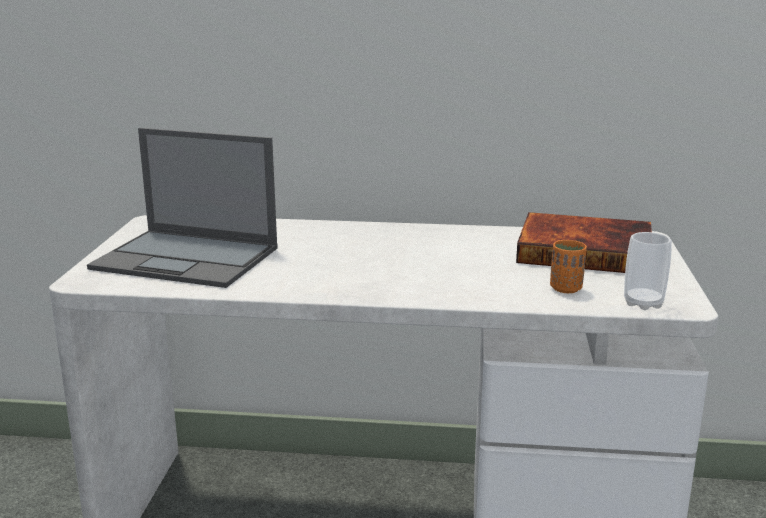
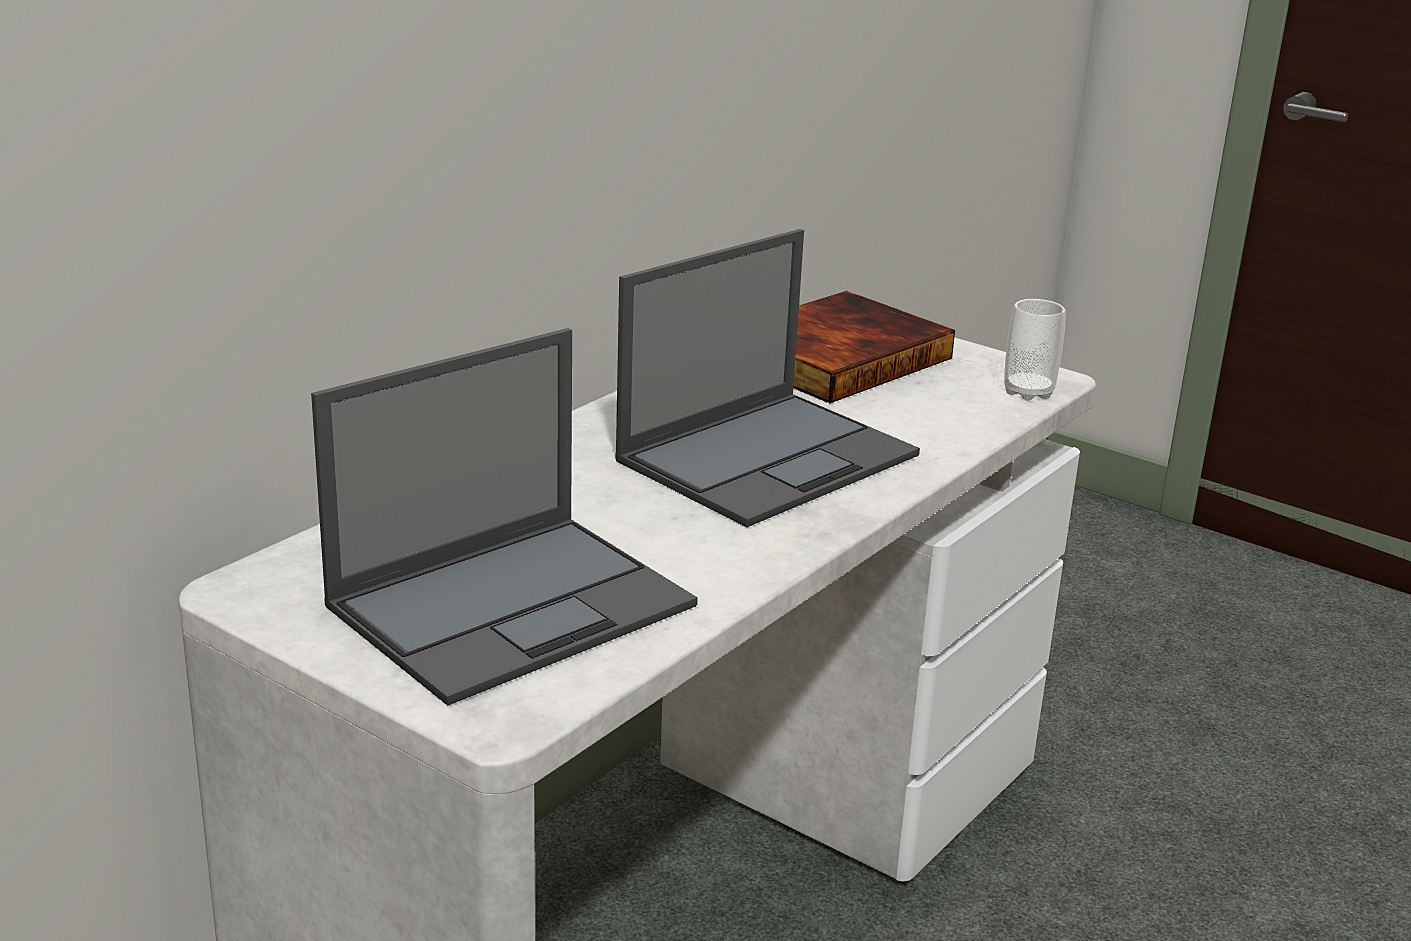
camera: 60 degrees left, 5 degrees up
orange cup [550,240,587,293] -> none
none -> laptop [616,229,920,527]

